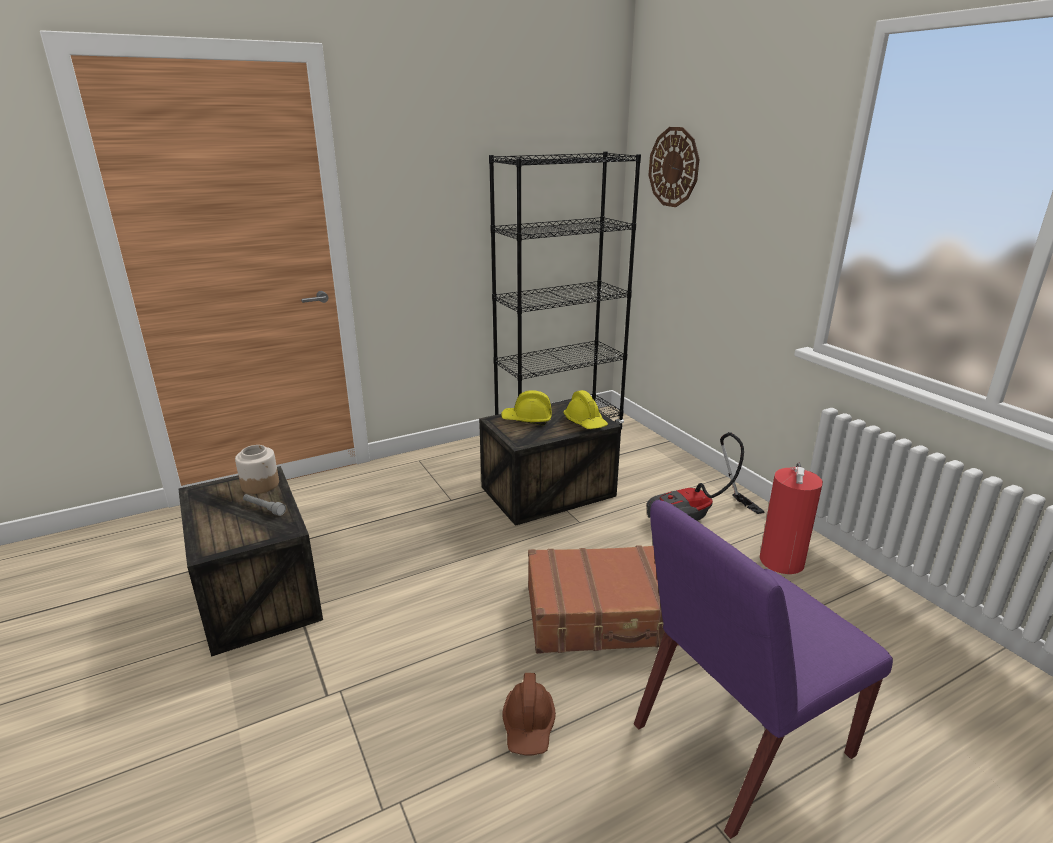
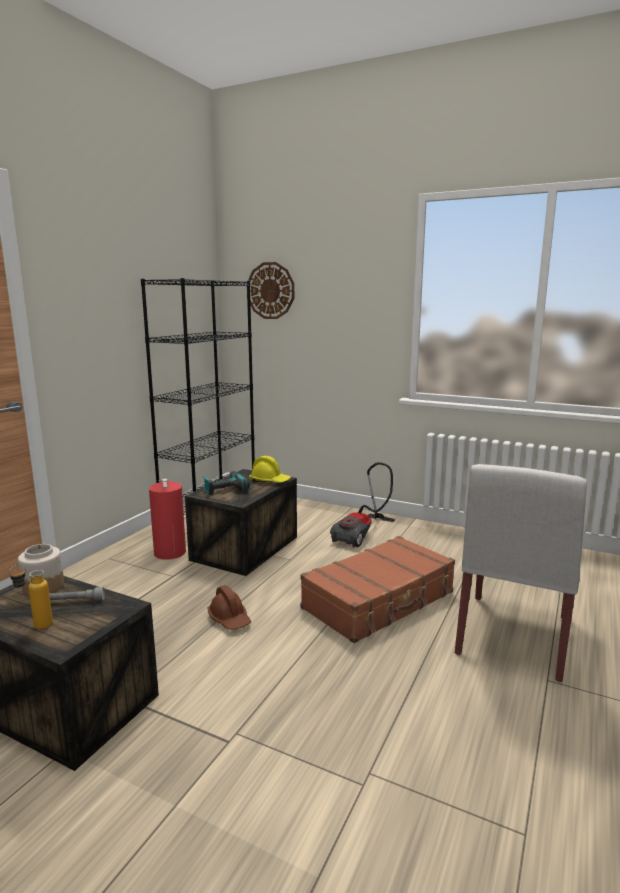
camera: 35 degrees left, 10 degrees down
yellow hard hat [501,390,552,425] -> power drill [203,471,250,495]
brown hard hat [502,673,556,756] -> brown hard hat moved to [208,585,251,630]
purple chair [634,500,893,839] -> white chair [455,464,587,682]
fire extinguisher [760,462,823,574] -> fire extinguisher moved to [149,477,186,560]
none -> bottle [8,565,53,629]

